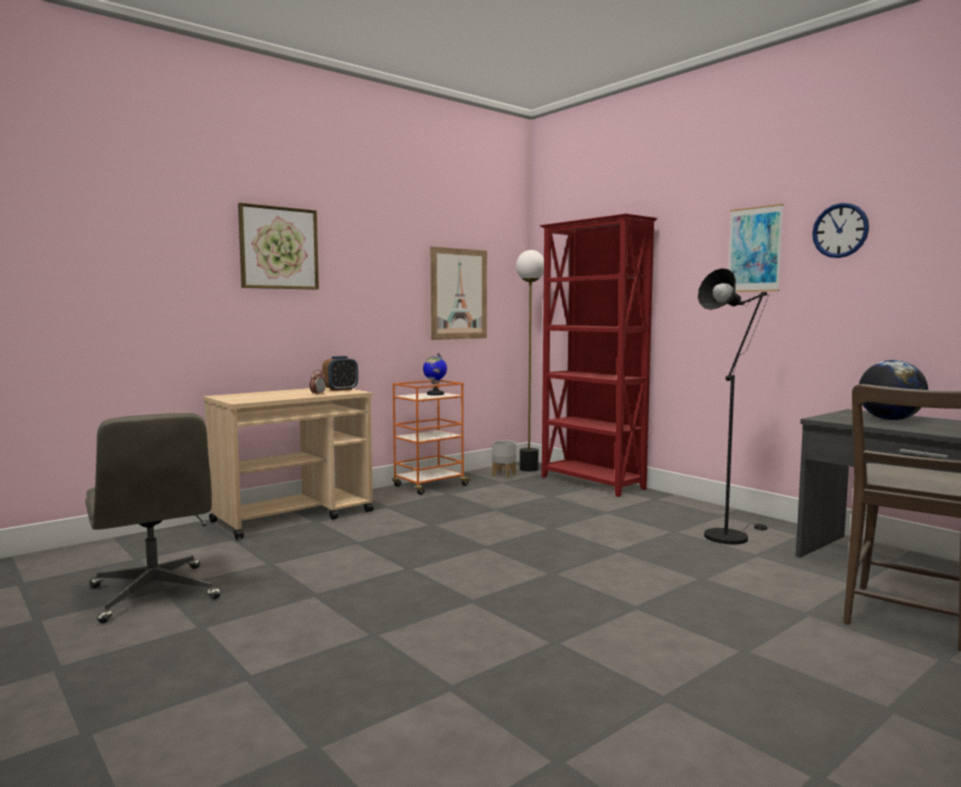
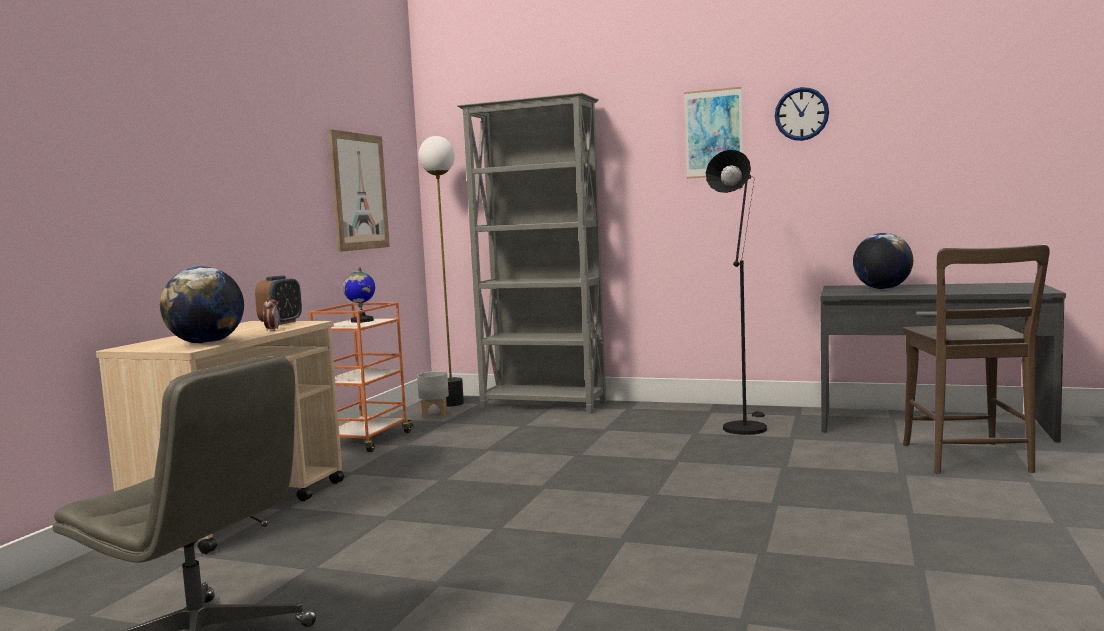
camera: 30 degrees left, 0 degrees up
picture [238,203,319,290] -> none
red bookcase [540,213,658,497] -> grey bookcase [457,93,606,413]
none -> globe [160,266,244,344]

